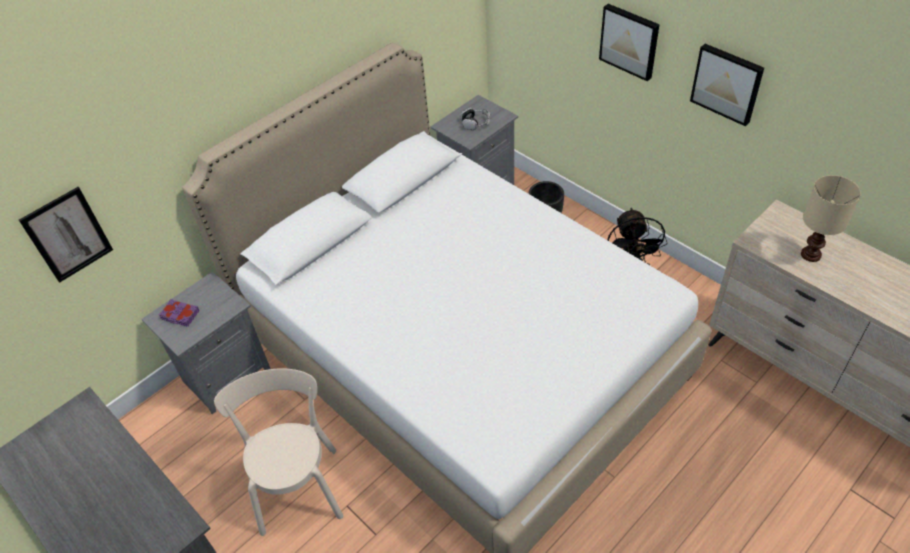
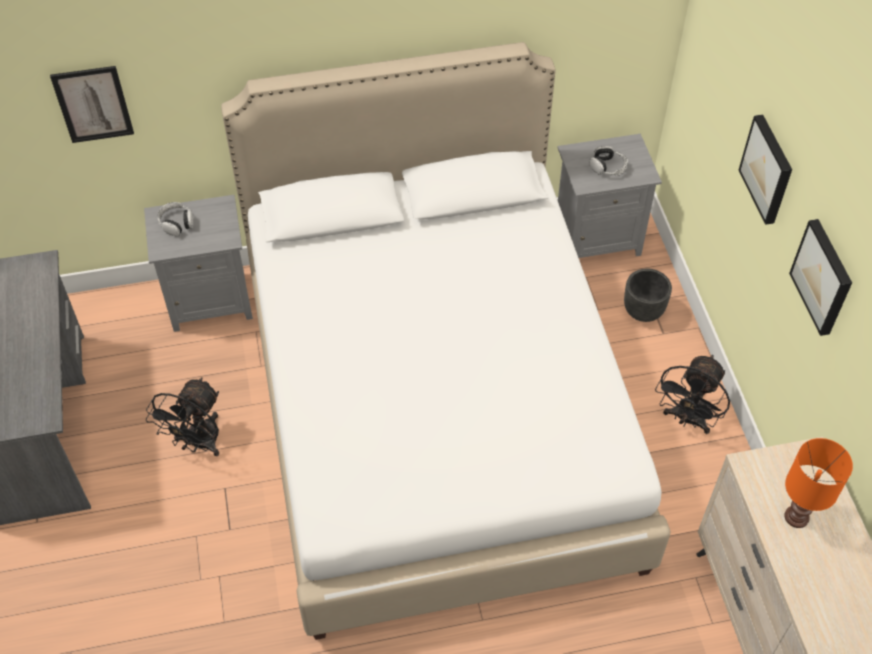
camera: 30 degrees right, 5 degrees up
purple book [159,299,199,327] -> headphones [158,202,193,236]
beige chair [214,368,343,536] -> black fan [146,377,219,456]
beige table lamp [801,175,861,262] -> orange table lamp [784,438,853,528]

